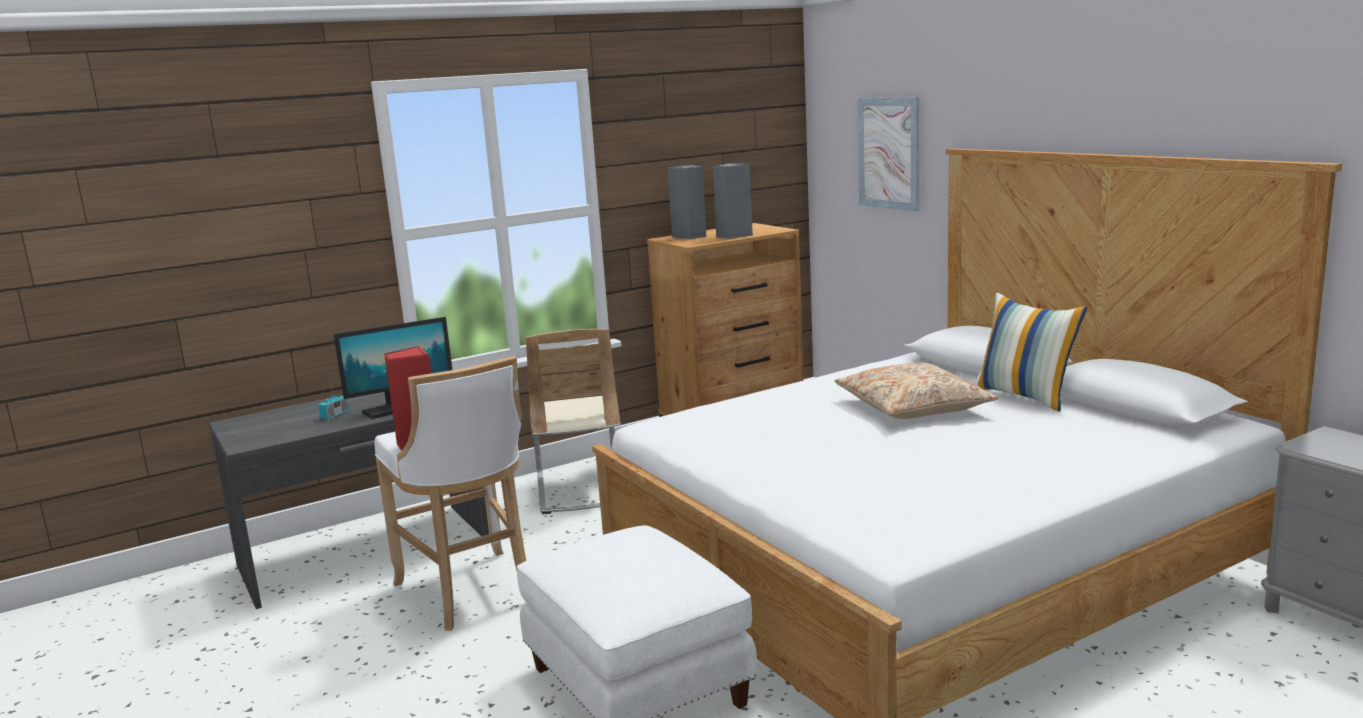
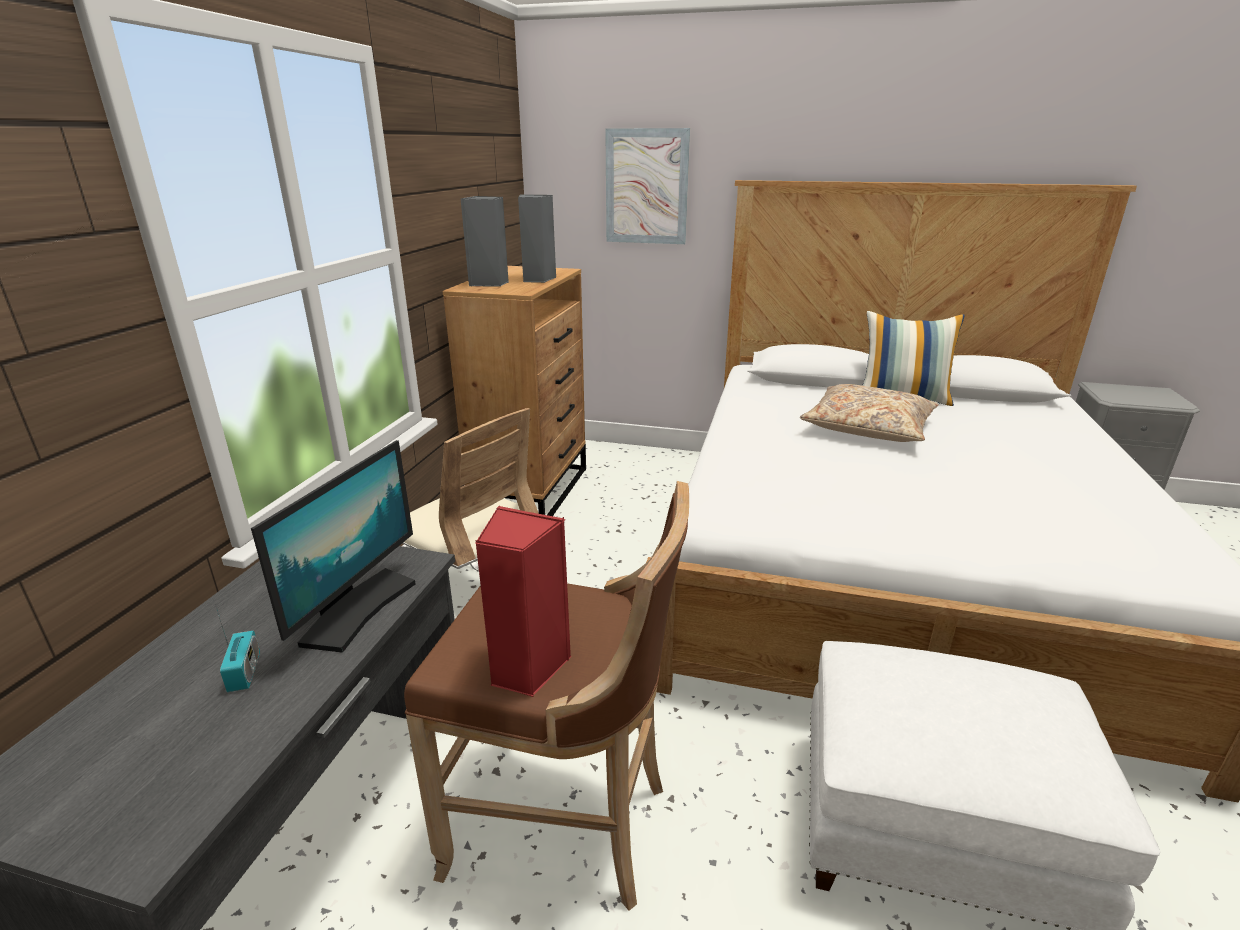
camera: 45 degrees left, 10 degrees up
white stool [374,356,526,631] -> brown stool [404,481,689,911]

